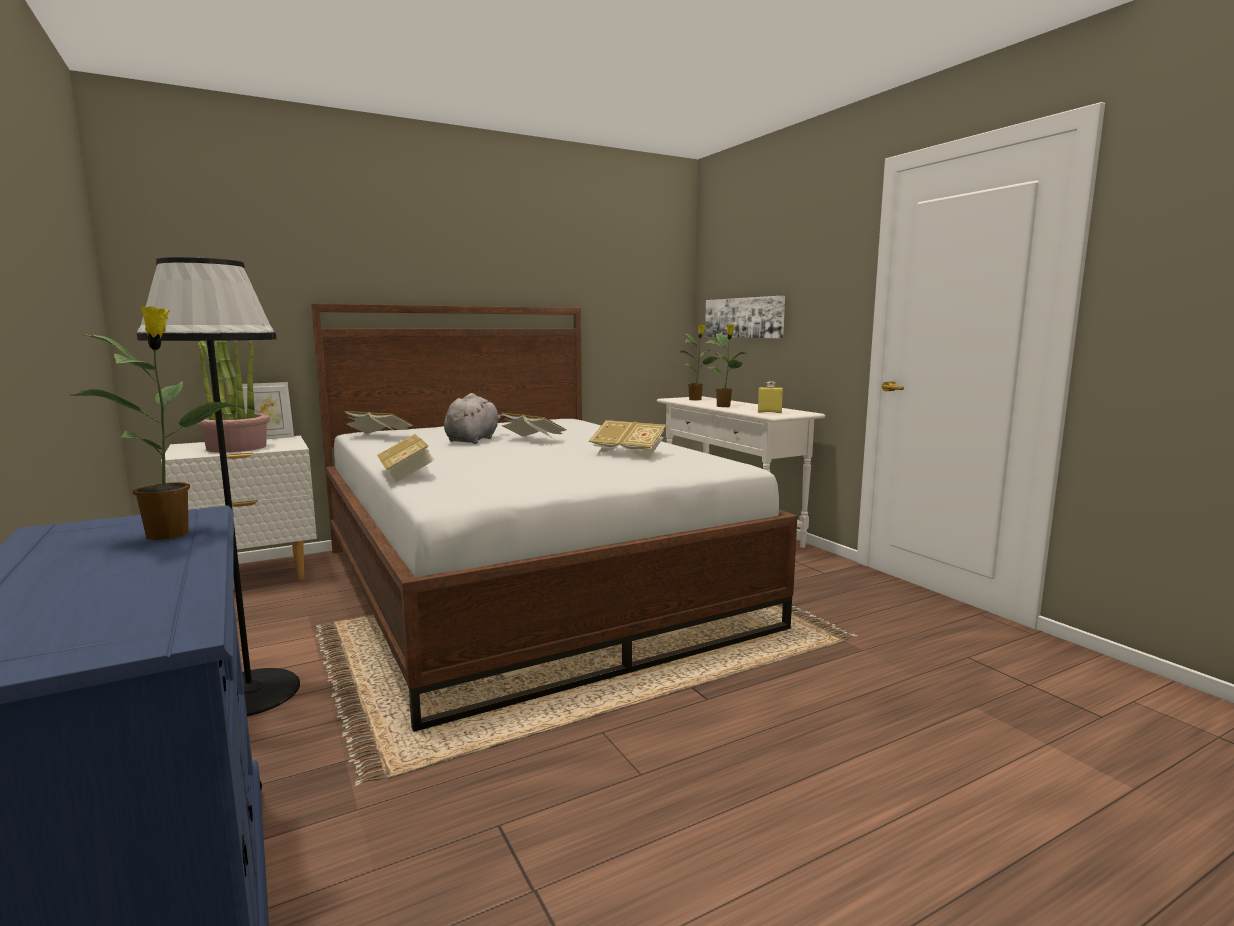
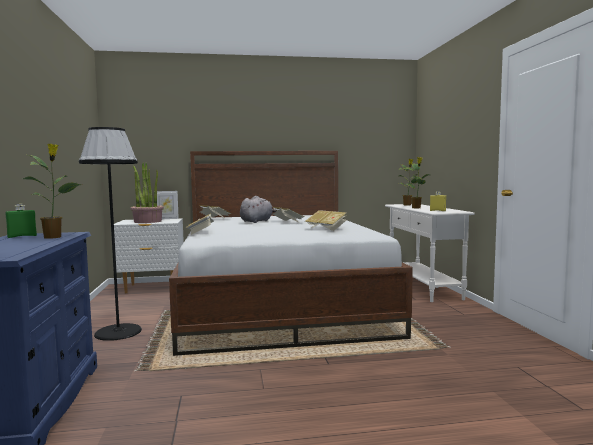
camera: 20 degrees right, 5 degrees down
picture [705,296,785,338] -> none
none -> green bottle [5,204,37,238]

